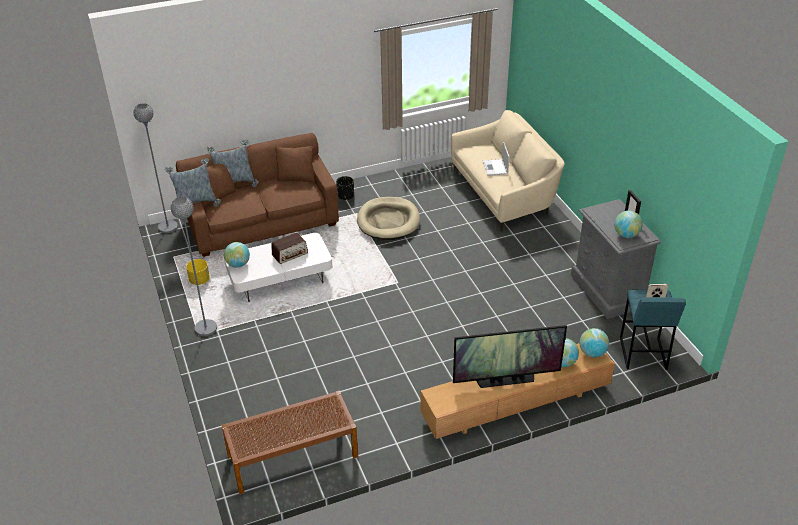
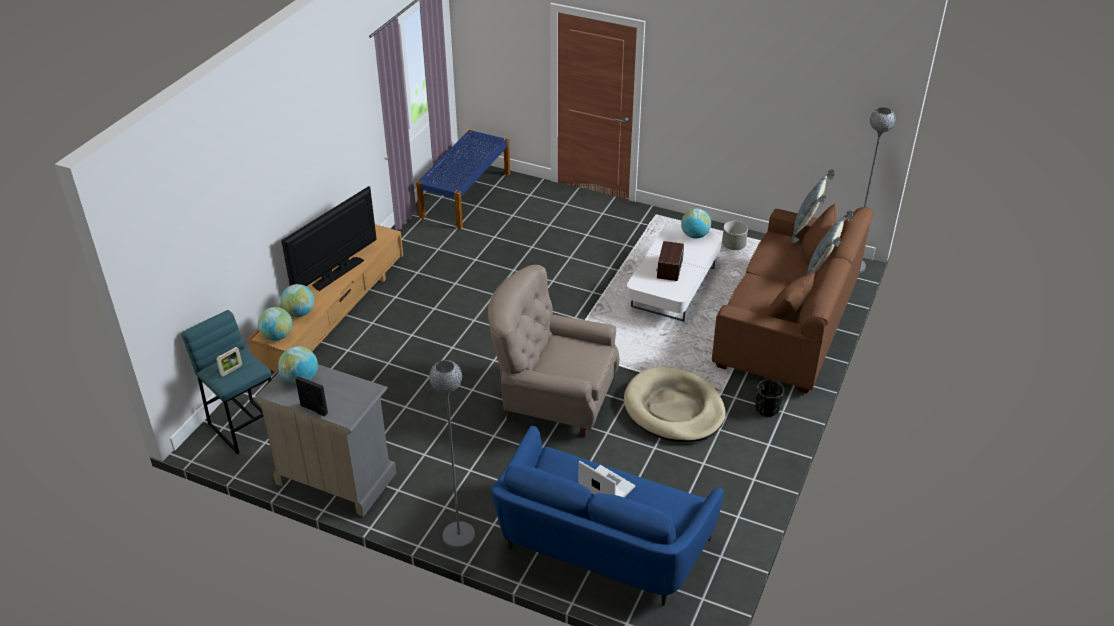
camera: 135 degrees right, 0 degrees up
grey floor lamp [171,197,217,336] -> grey floor lamp moved to [429,360,475,549]
yellow planter [186,259,210,285] -> grey planter [722,221,748,250]
brown bench [221,390,358,494] -> blue bench [416,130,510,229]
beige sofa [451,110,565,232] -> blue sofa [491,426,724,606]
none -> beige armchair [488,265,620,437]

